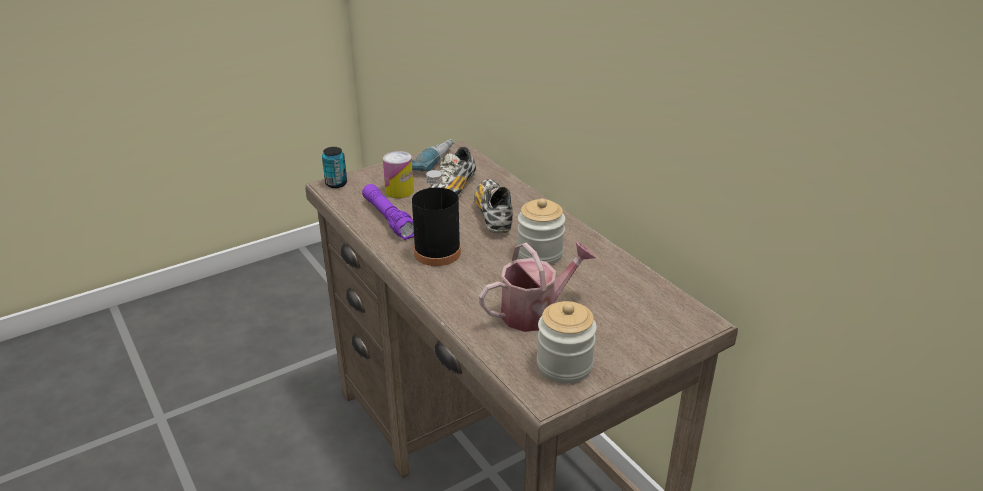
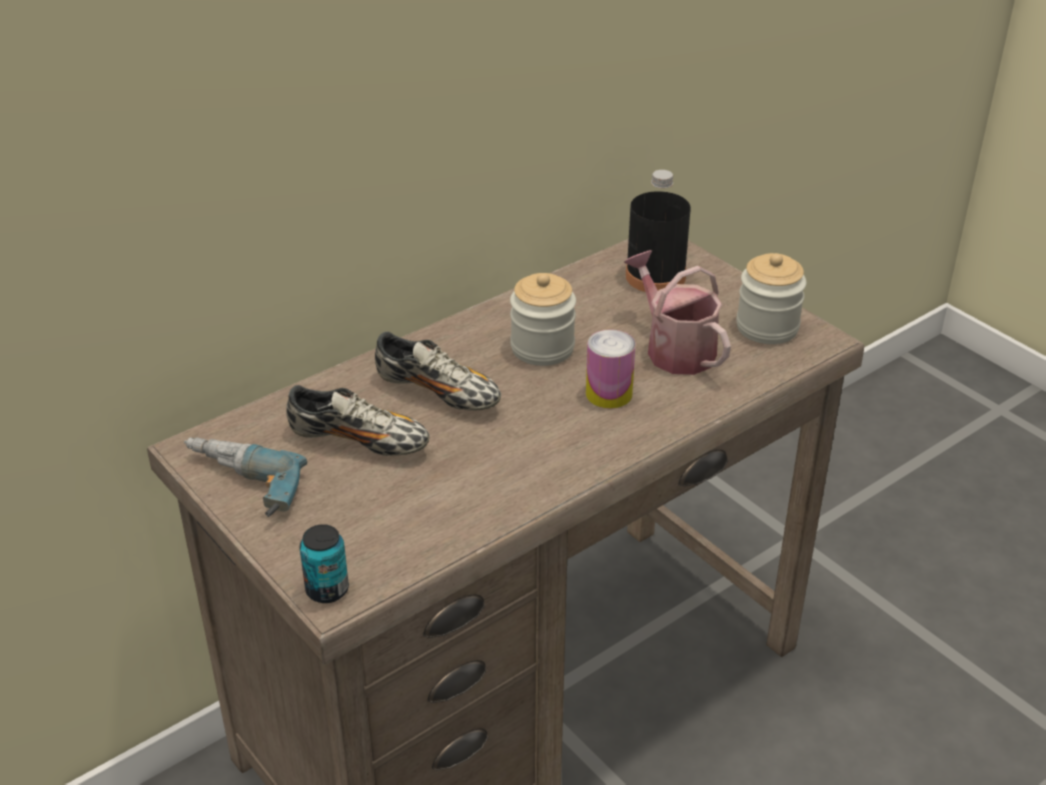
camera: 95 degrees left, 5 degrees up
purple flashlight [362,184,414,240] -> none
can [383,151,414,198] -> can moved to [586,330,635,409]
black bottle [412,170,461,266] -> black bottle moved to [626,170,691,292]
shoe [474,179,513,233] -> shoe turned 135 degrees counterclockwise [375,331,501,411]

